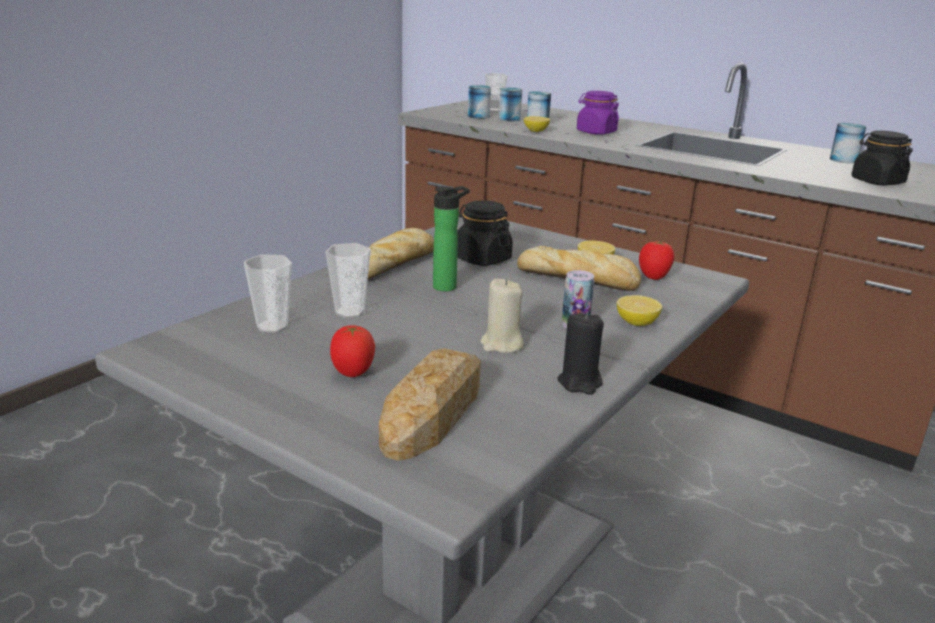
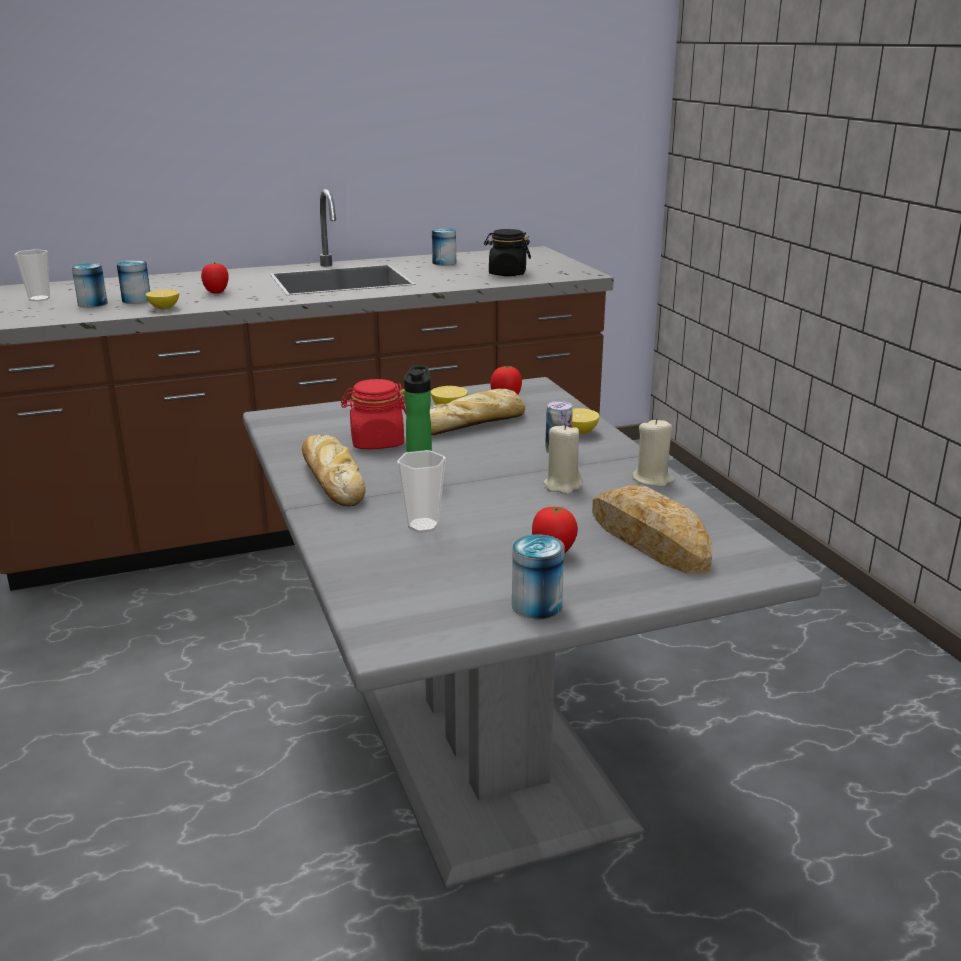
camera: 55 degrees left, 0 degrees up
cup [244,254,292,333] -> none
black jar [457,200,513,266] -> red jar [341,379,406,449]
can [468,85,491,119] -> can moved to [512,534,565,619]
black candle [558,311,604,395] -> beige candle [632,418,674,487]
purple jar [577,91,619,135] -> tomato [201,263,229,294]

